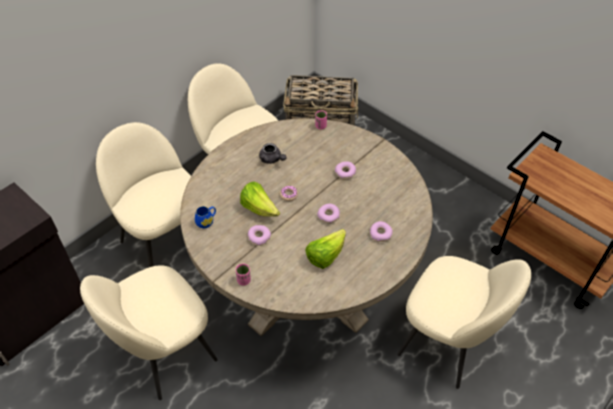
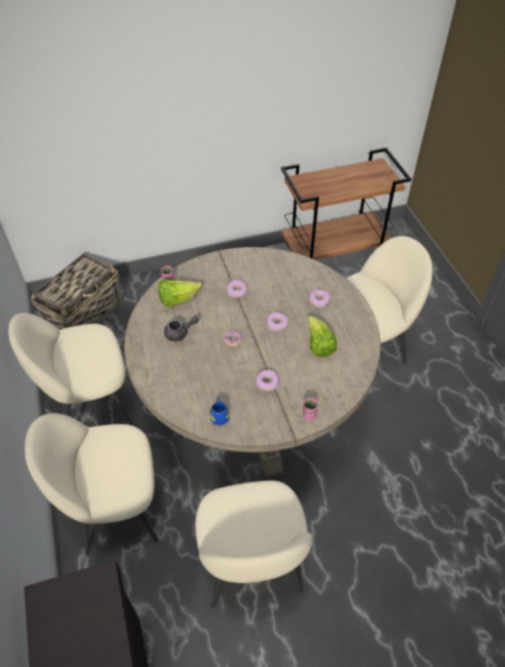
camera: 60 degrees left, 0 degrees up
lettuce [240,182,280,217] -> lettuce moved to [158,279,202,307]

